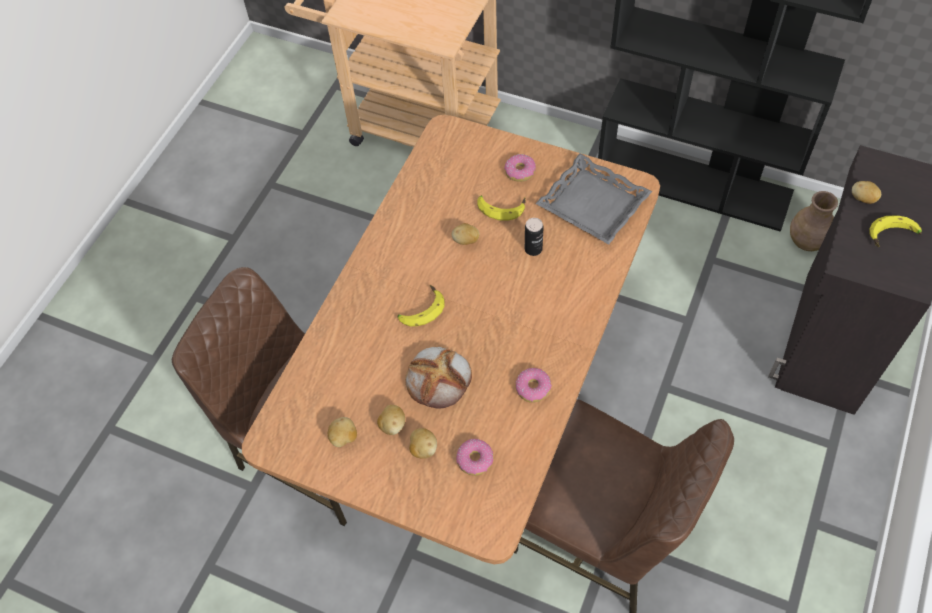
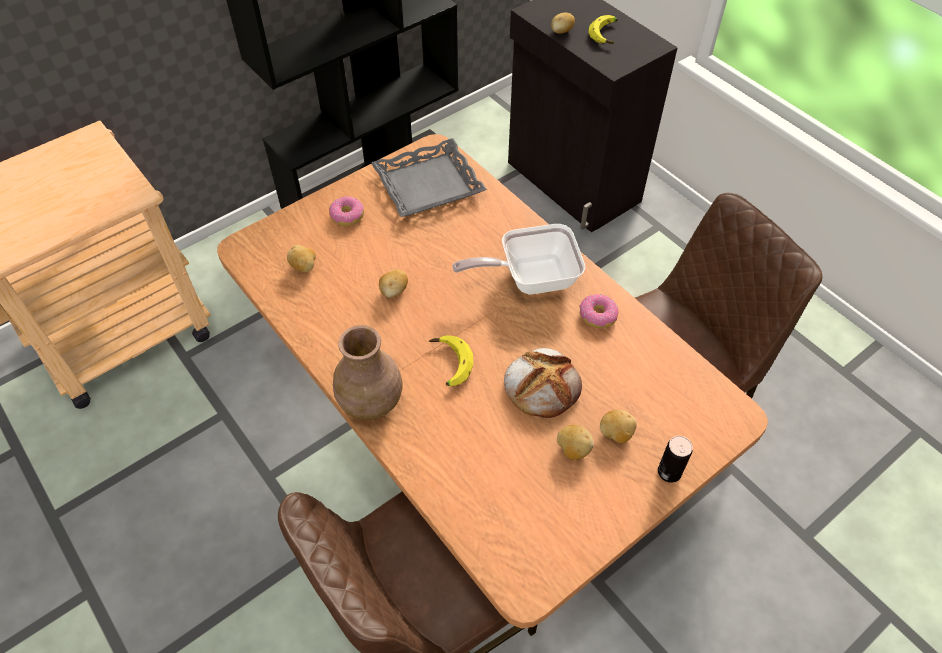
camera: 65 degrees left, 5 degrees down
potato [328,417,357,447] -> potato moved to [287,245,316,273]
donut [456,439,493,476] -> none
banana [477,195,526,221] -> none
can [525,218,543,256] -> can moved to [658,436,693,483]
brown vase [790,191,838,251] -> brown vase moved to [333,325,403,420]
none -> frying pan [452,224,585,294]

